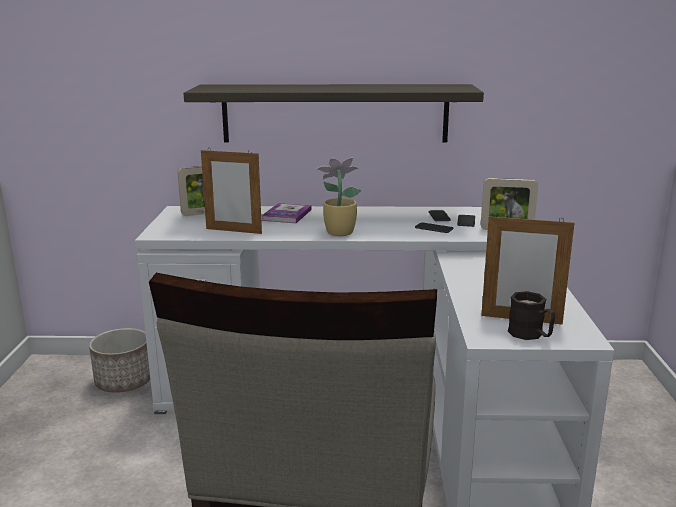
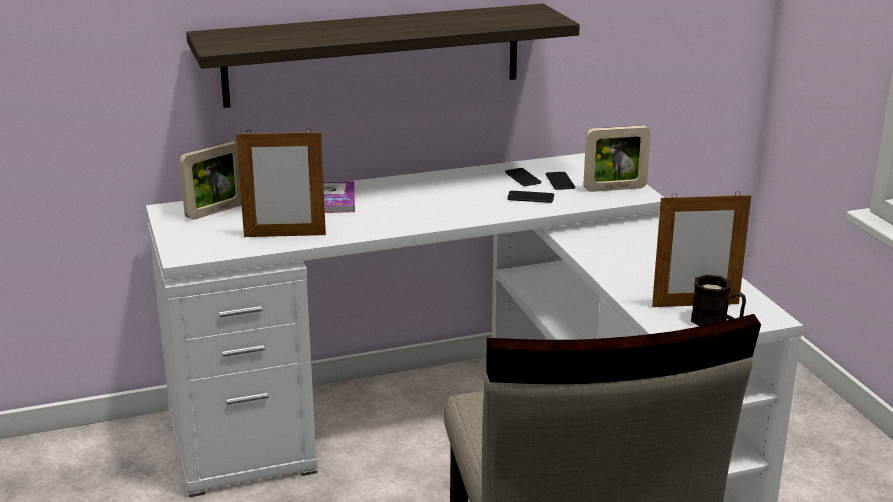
camera: 20 degrees left, 5 degrees up
planter [89,328,150,393] -> none
potted plant [316,157,362,236] -> none

